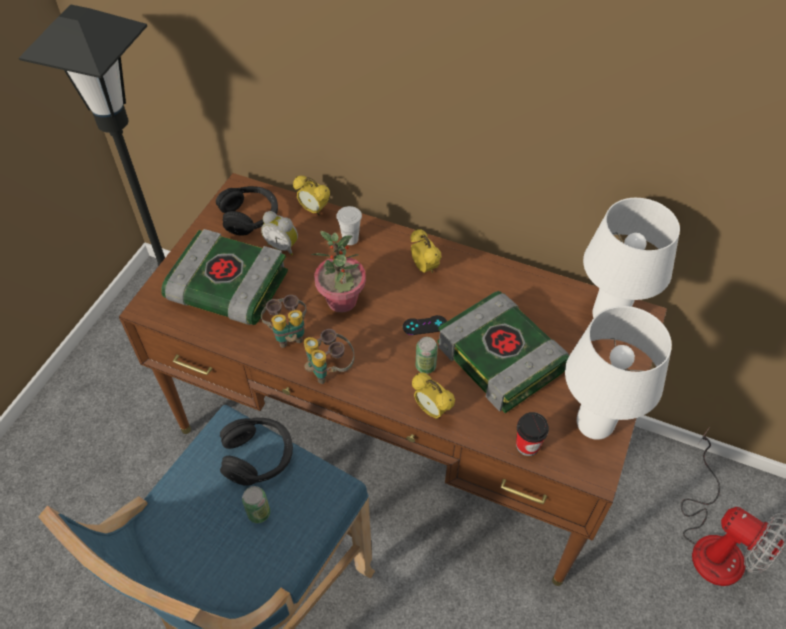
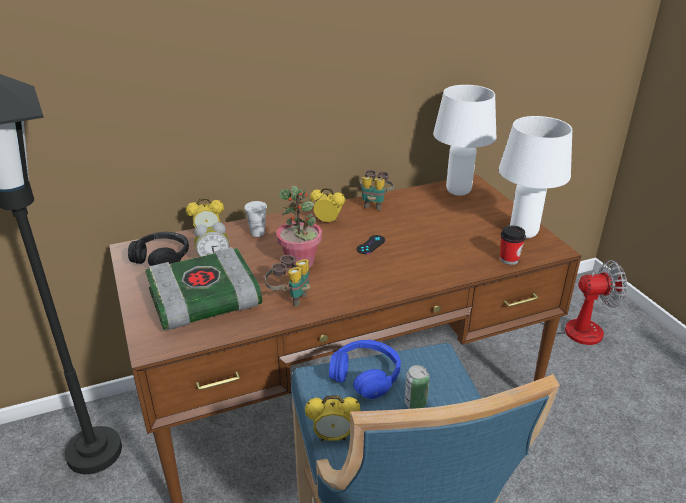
camera: 45 degrees left, 20 degrees down
black headphones [220,418,293,486] -> blue headphones [329,340,401,399]
binoculars [304,329,354,384] -> binoculars moved to [360,170,394,210]
alarm clock [412,373,455,420] -> alarm clock moved to [305,395,361,441]
can [416,337,438,374] -> none
book [437,291,569,413] -> none

